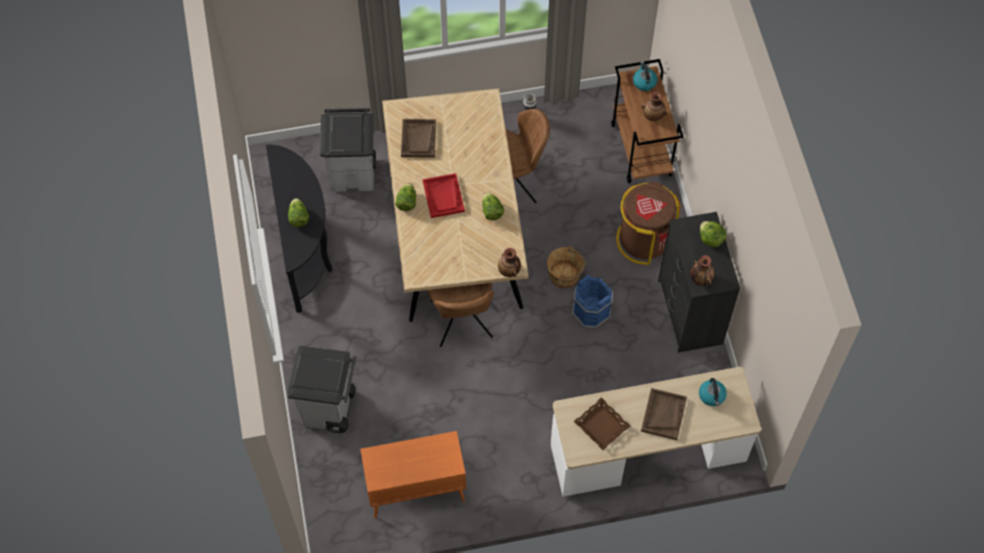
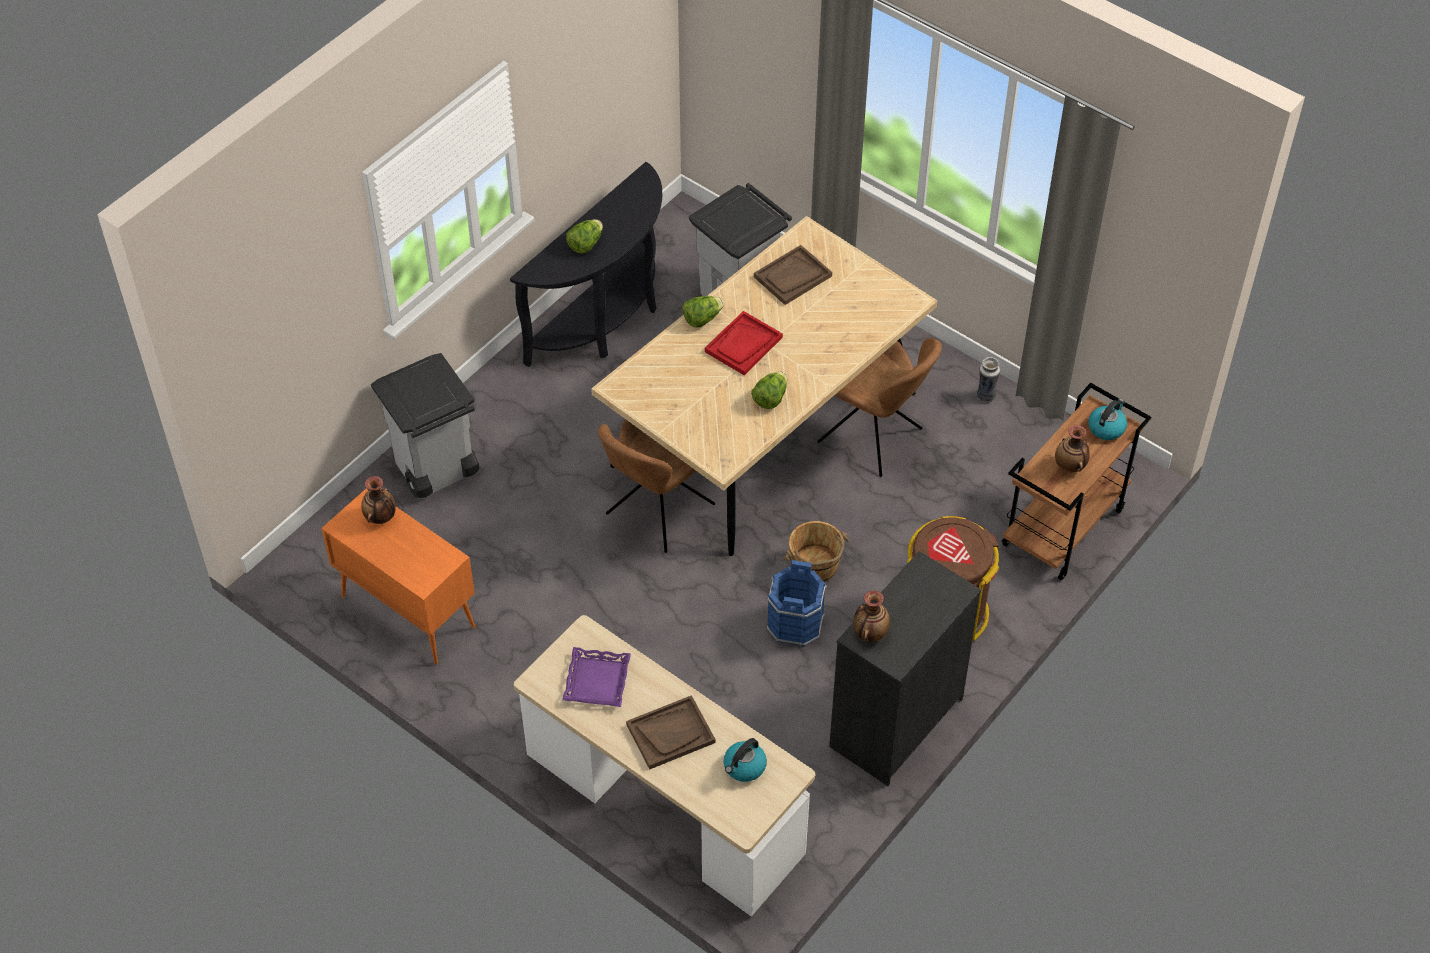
camera: 50 degrees right, 10 degrees down
vase [498,248,521,277] -> vase moved to [361,476,396,524]
brown tray [574,397,630,450] -> purple tray [562,647,631,707]
lettuce [700,221,726,247] -> none

